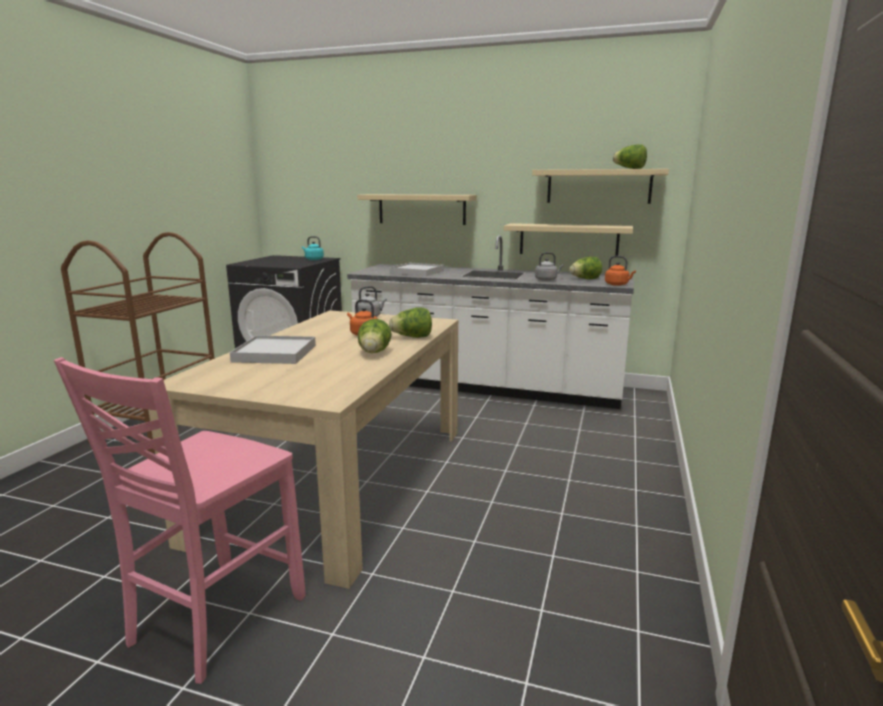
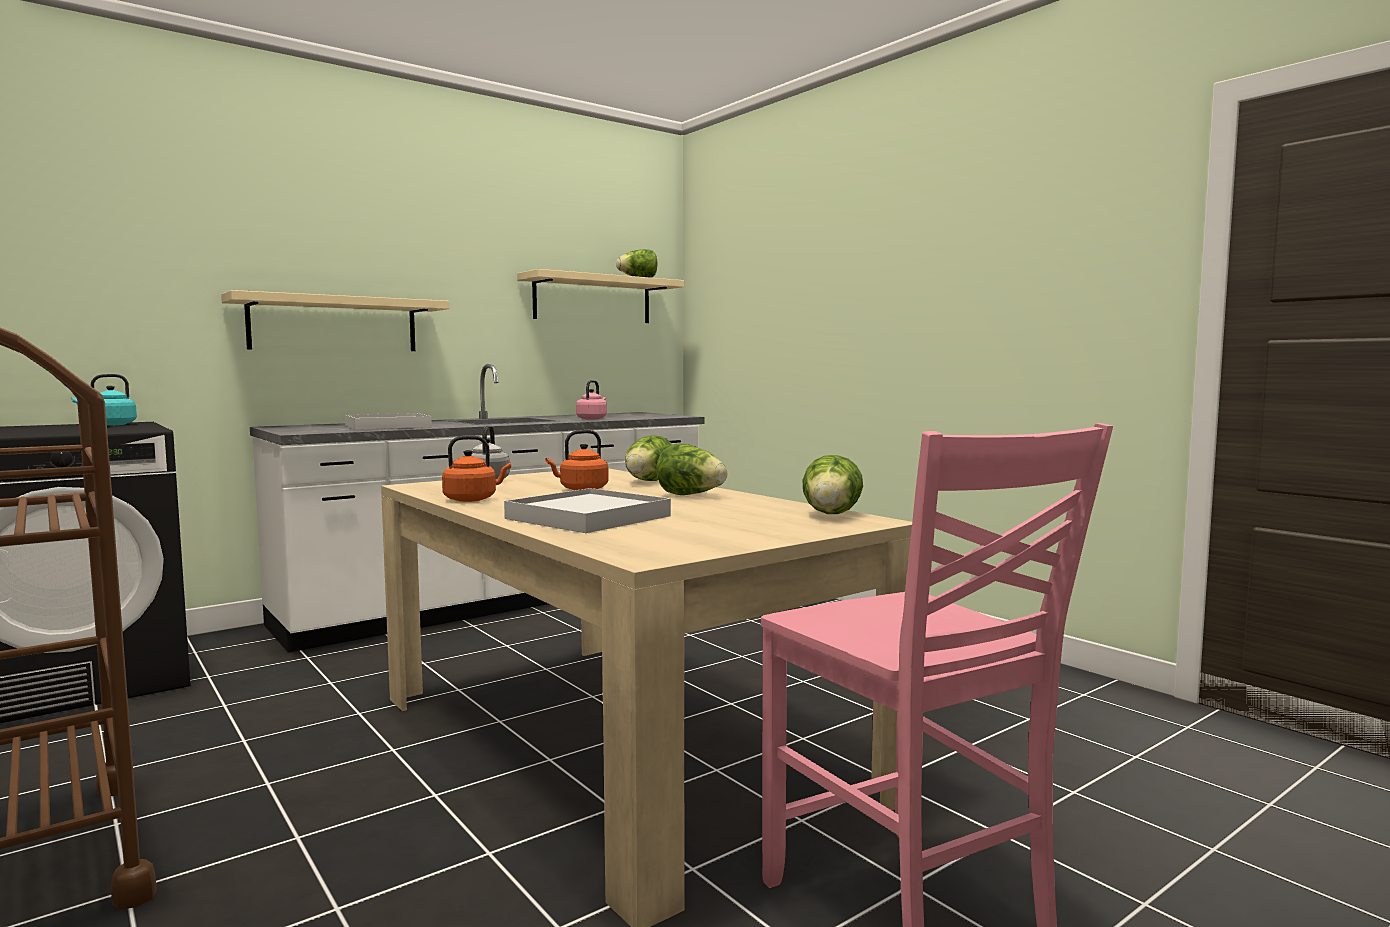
camera: 55 degrees left, 10 degrees down
beige shelf [504,223,633,256] -> none
grey kettle [535,252,564,281] -> pink kettle [576,380,607,420]
lettuce [569,257,602,279] -> lettuce moved to [802,455,863,514]
orange kettle [605,256,636,286] -> orange kettle moved to [442,436,511,502]

